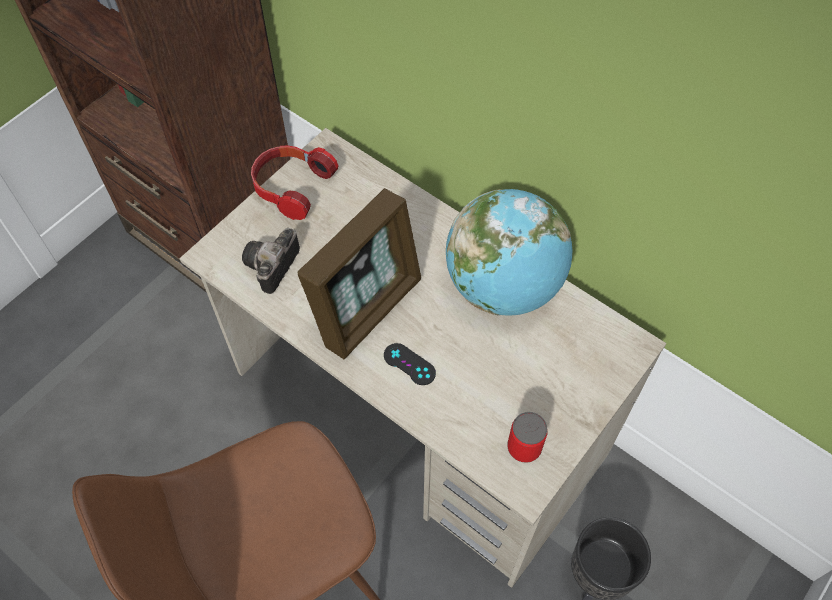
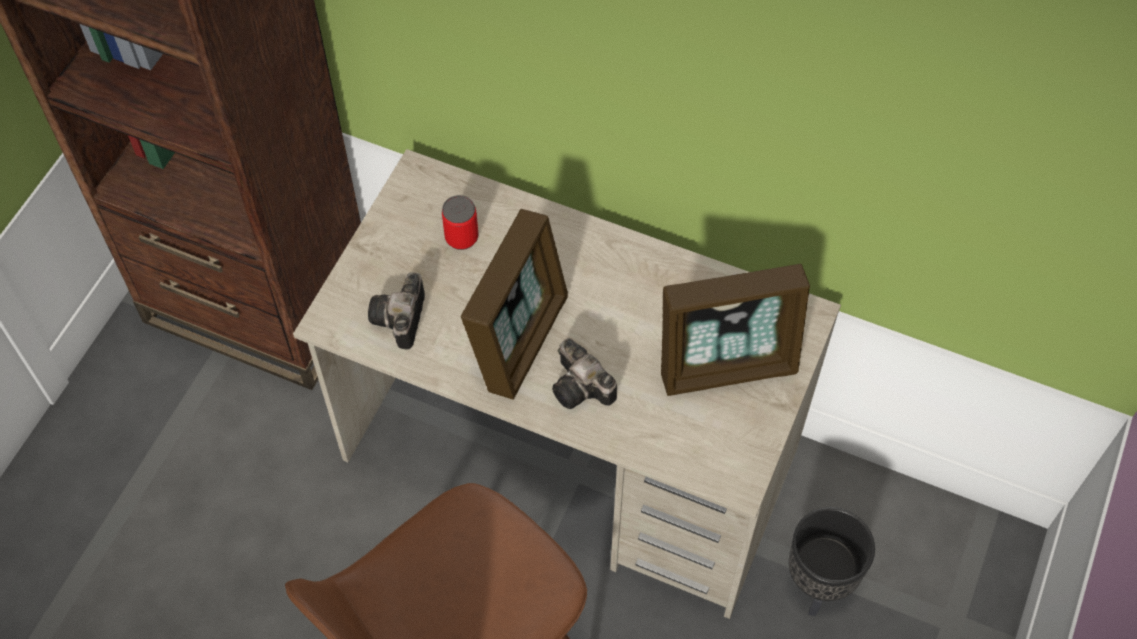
camera: 15 degrees left, 0 degrees up
headphones [251,145,339,220] -> none
black game controller [384,343,436,385] -> camera [552,338,617,409]
globe [446,189,572,316] -> none
can [507,412,548,463] -> can moved to [442,195,478,250]
none -> picture frame [661,264,810,396]

